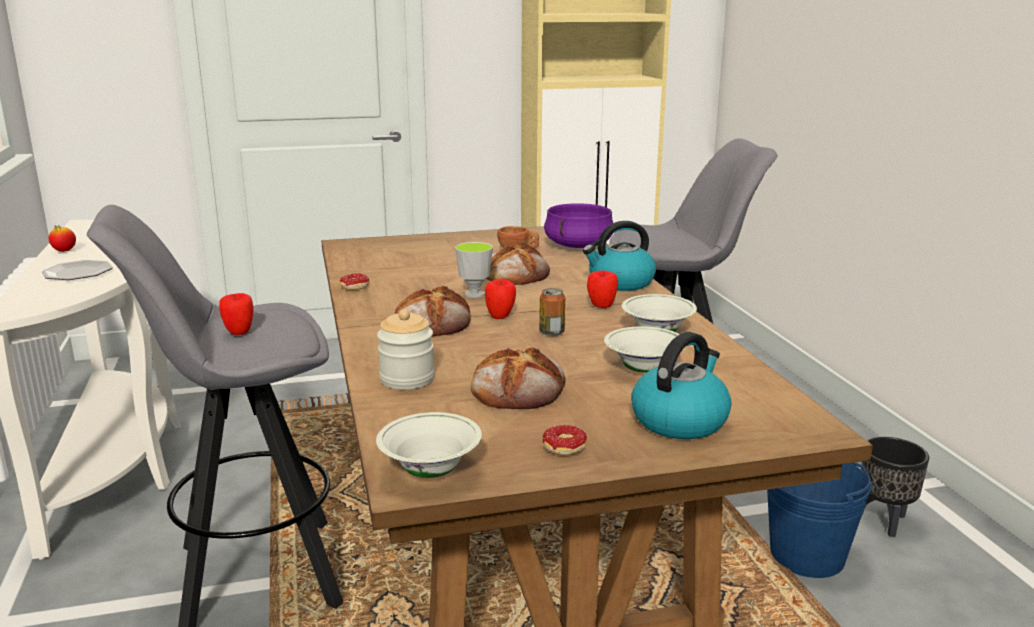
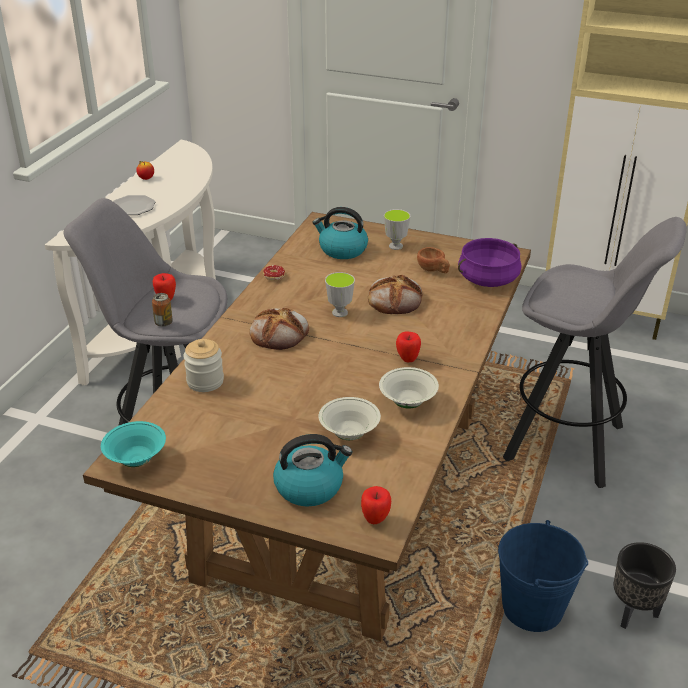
camera: 35 degrees right, 15 degrees up
white bowl [376,412,482,478] -> turquoise bowl [101,421,166,467]
bread [471,347,565,409] -> none
apple [485,279,516,319] -> apple moved to [361,486,391,524]
can [539,288,565,336] -> can moved to [152,293,173,327]
donut [543,425,587,455] -> none
kettle [583,221,656,291] -> kettle moved to [313,207,368,259]
none -> cup [384,209,410,250]

